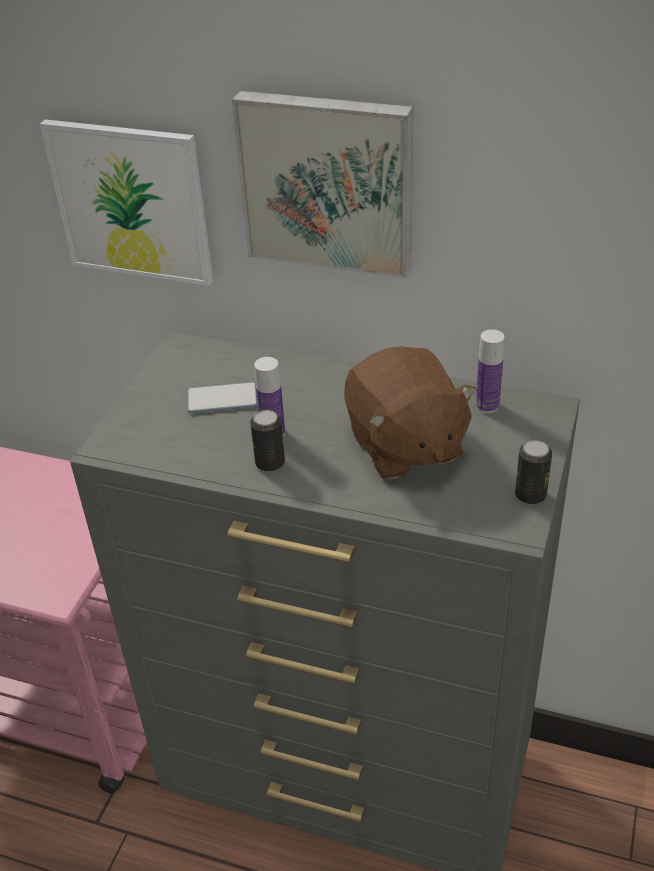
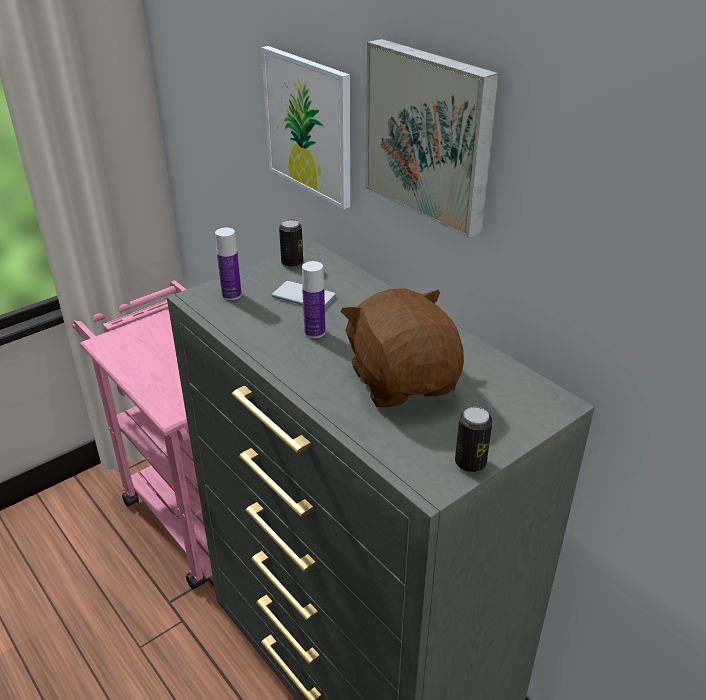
camera: 30 degrees right, 5 degrees down
can [250,410,285,472] -> can moved to [279,219,303,268]
brown plush toy [344,346,477,480] -> brown plush toy turned 150 degrees clockwise [340,288,464,407]
bottle [476,329,505,413] -> bottle moved to [215,227,242,300]

